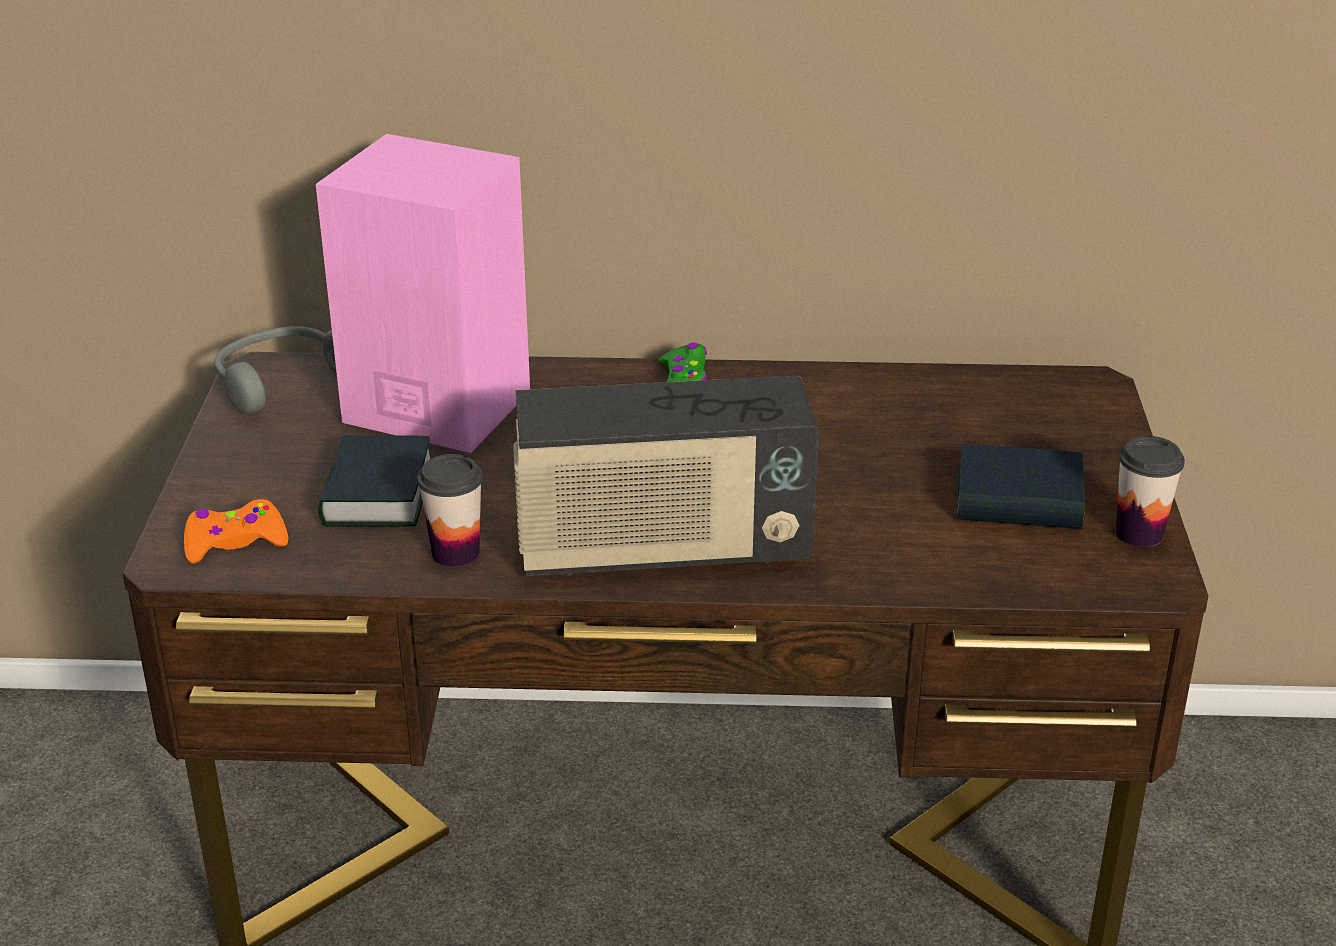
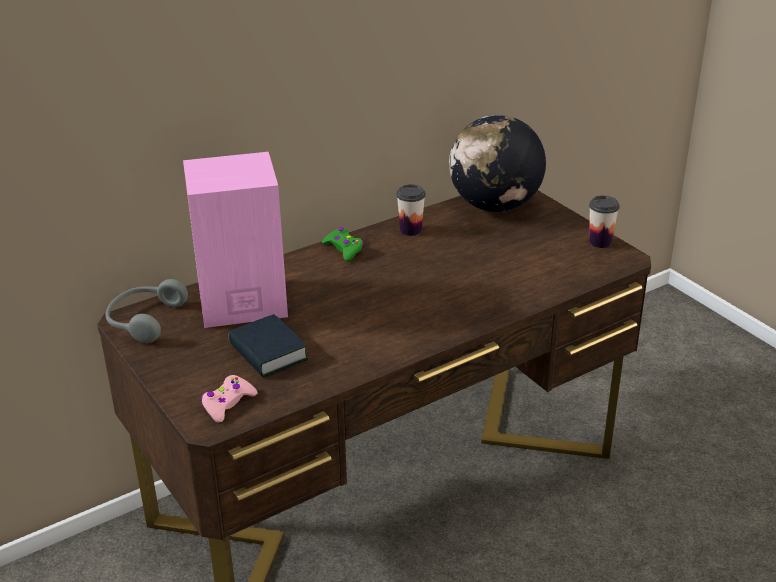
camera: 35 degrees left, 0 degrees up
orange game controller [184,499,288,564] -> pink game controller [201,375,257,423]
cup [417,454,483,567] -> cup moved to [396,184,426,236]
radio [513,375,819,576] -> none
book [956,444,1085,529] -> none
none -> globe [449,115,546,212]

